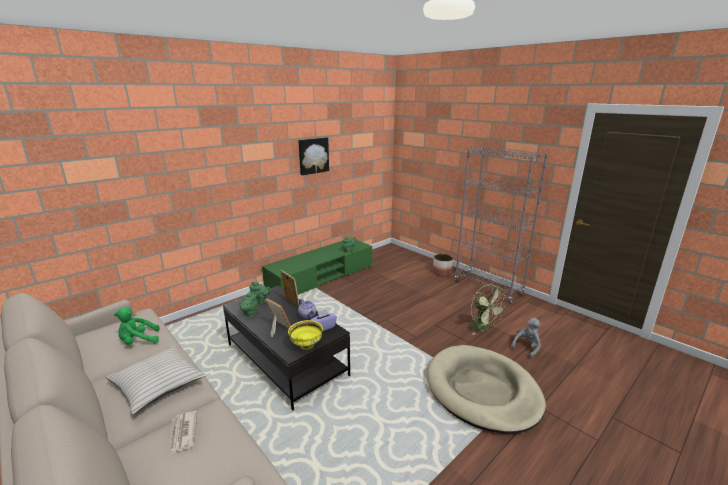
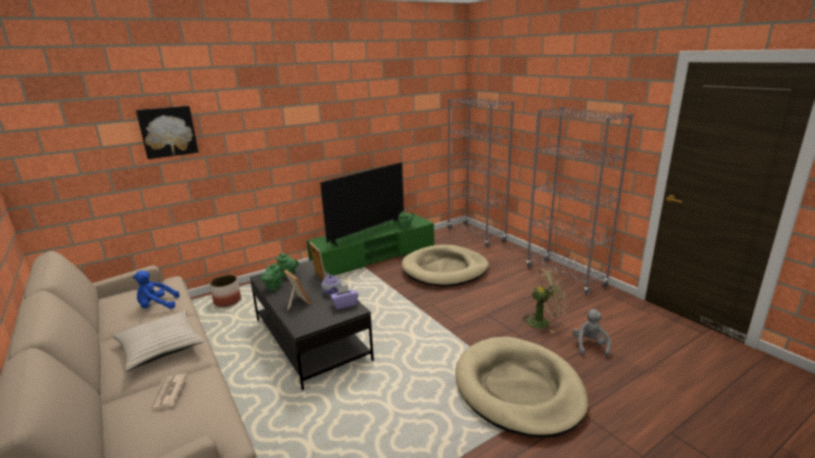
camera: 10 degrees right, 0 degrees up
green plush toy [114,308,160,345] -> blue plush toy [133,271,179,309]
yellow bowl [288,320,323,350] -> none
picture [298,137,329,175] -> picture moved to [136,106,199,159]
planter [433,254,453,276] -> planter moved to [210,275,241,307]
green fan [470,284,507,335] -> green fan turned 75 degrees counterclockwise [520,268,567,333]
grey plush toy [511,318,541,358] -> grey plush toy turned 45 degrees counterclockwise [573,309,611,358]
none -> television [320,162,404,247]
none -> beige dog bed [402,245,489,287]
none -> grey bookcase [447,97,514,247]

